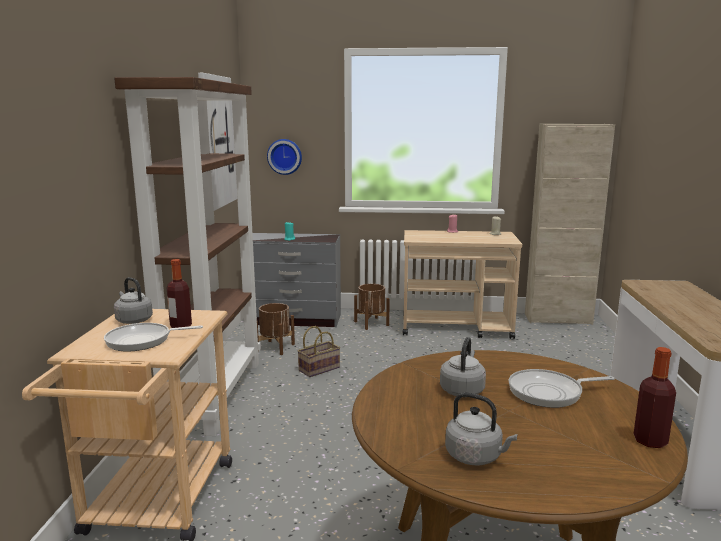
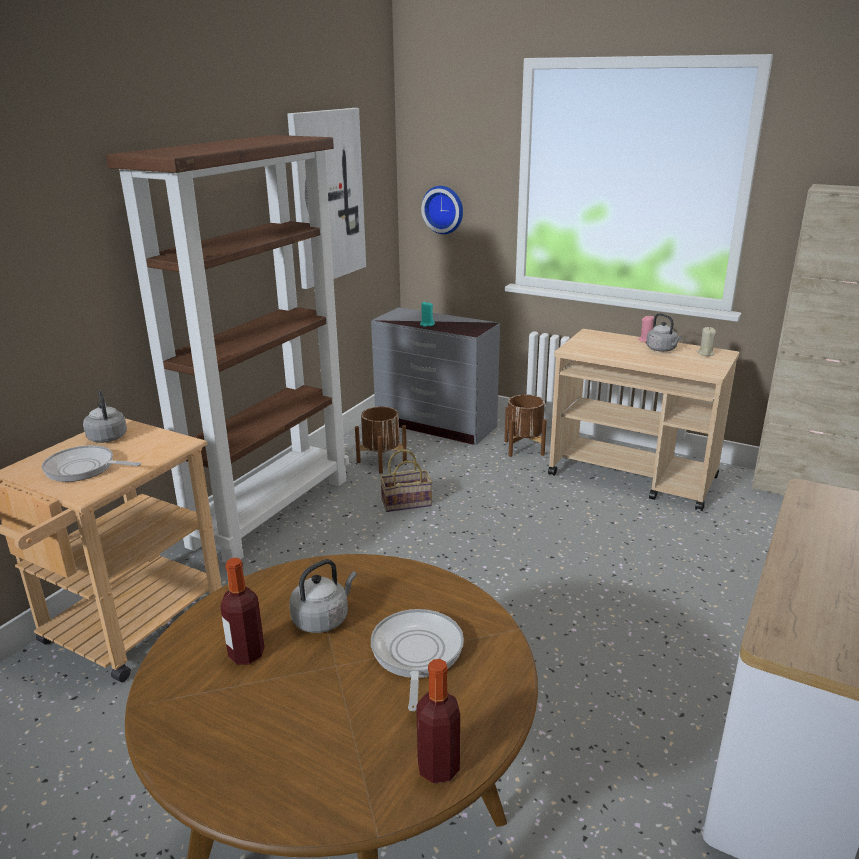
camera: 25 degrees right, 10 degrees up
bottle [167,259,192,328] -> bottle moved to [220,558,265,665]
grey kettle [445,392,518,465] -> grey kettle moved to [646,313,682,352]
frying pan [508,369,615,408] -> frying pan turned 75 degrees clockwise [371,609,464,711]

